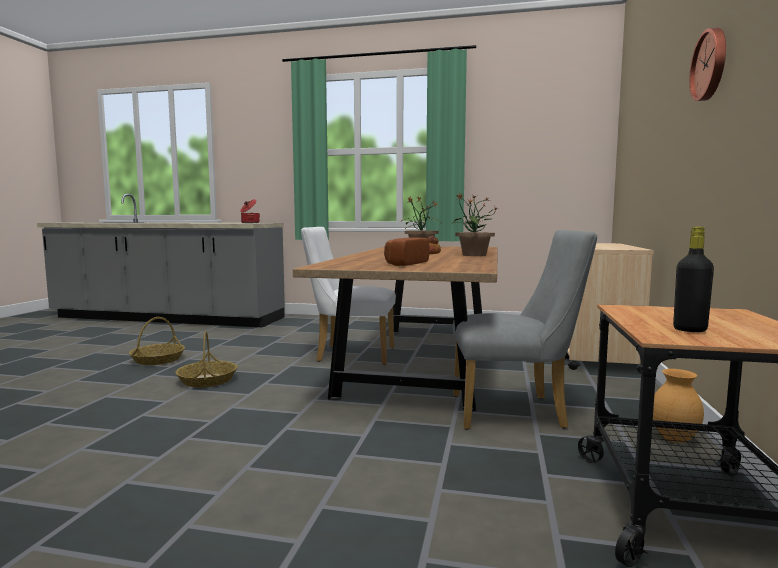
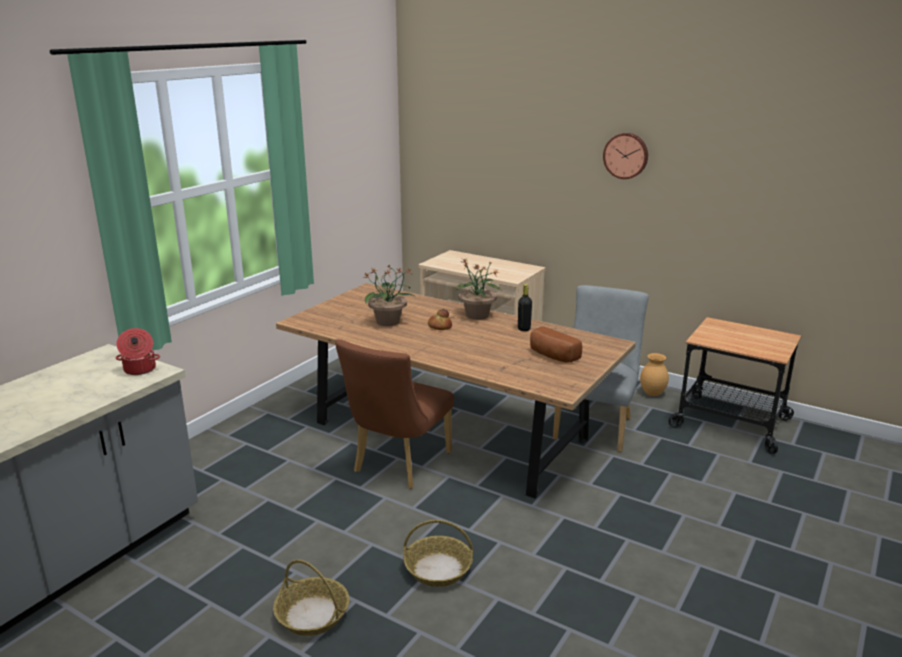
camera: 70 degrees left, 15 degrees up
white chair [301,227,396,365] -> brown chair [335,339,454,489]
black bottle [673,227,714,332] -> black bottle moved to [518,284,532,331]

